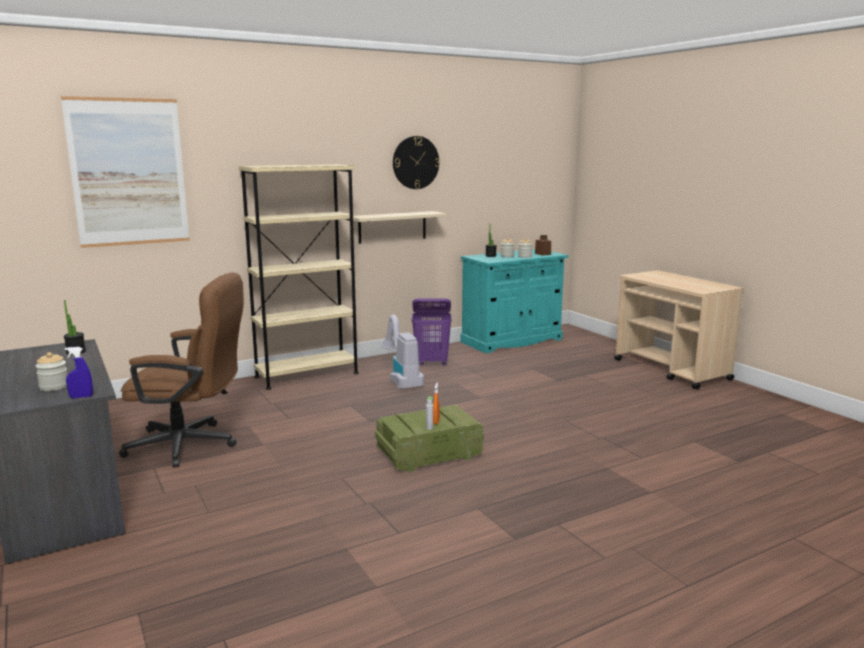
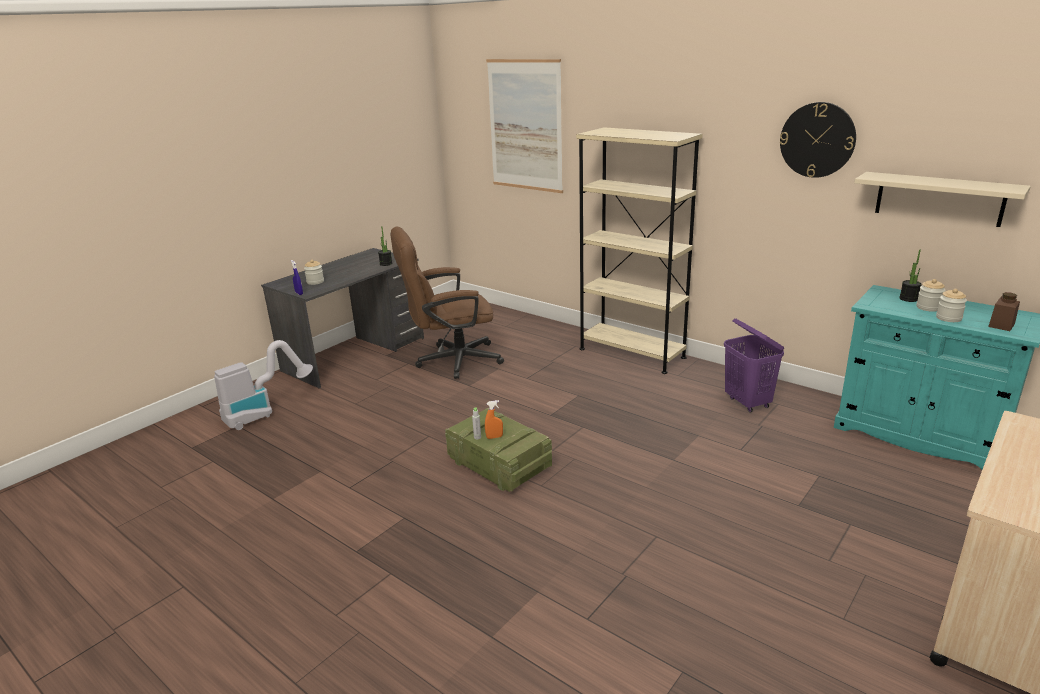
camera: 70 degrees right, 10 degrees up
brown office chair [119,272,244,468] -> brown office chair turned 90 degrees clockwise [390,227,504,379]
beige shelf [353,211,447,244] -> beige shelf moved to [855,172,1031,227]
vacuum cleaner [381,315,424,390] -> vacuum cleaner moved to [214,340,313,430]

